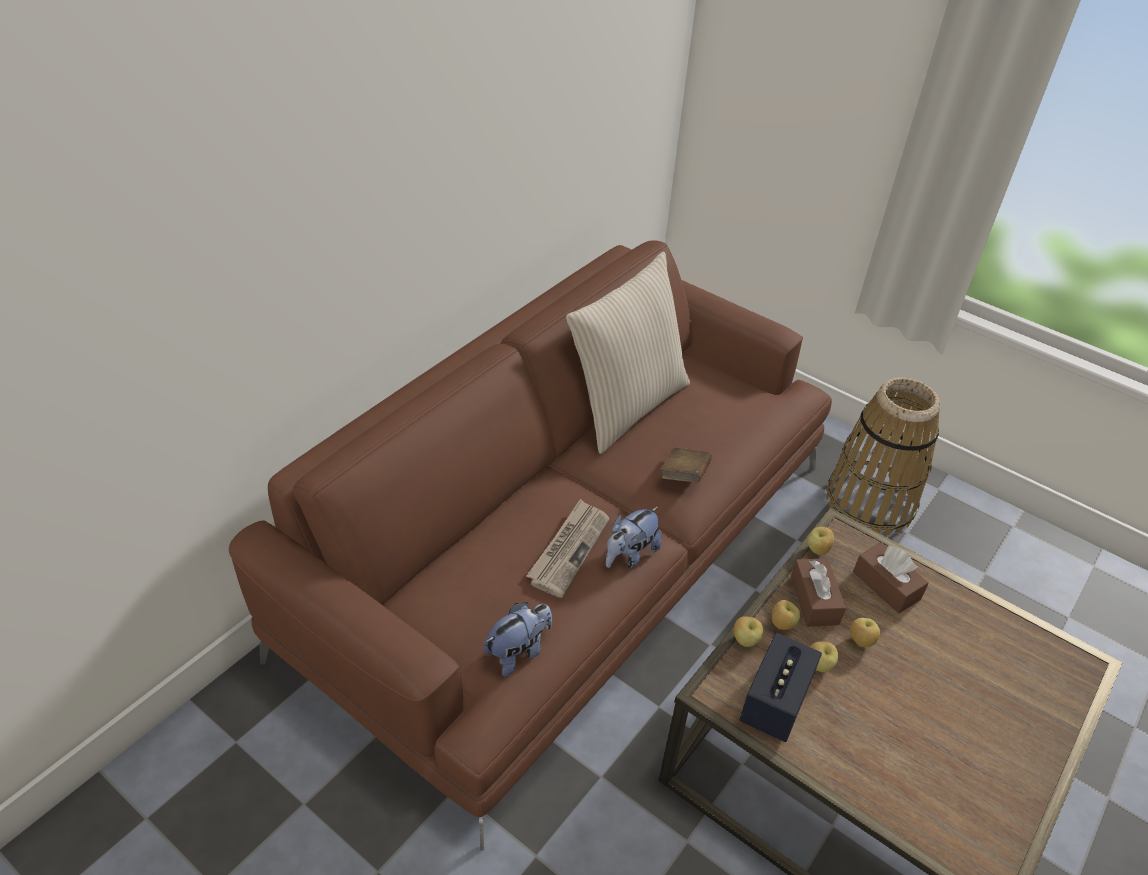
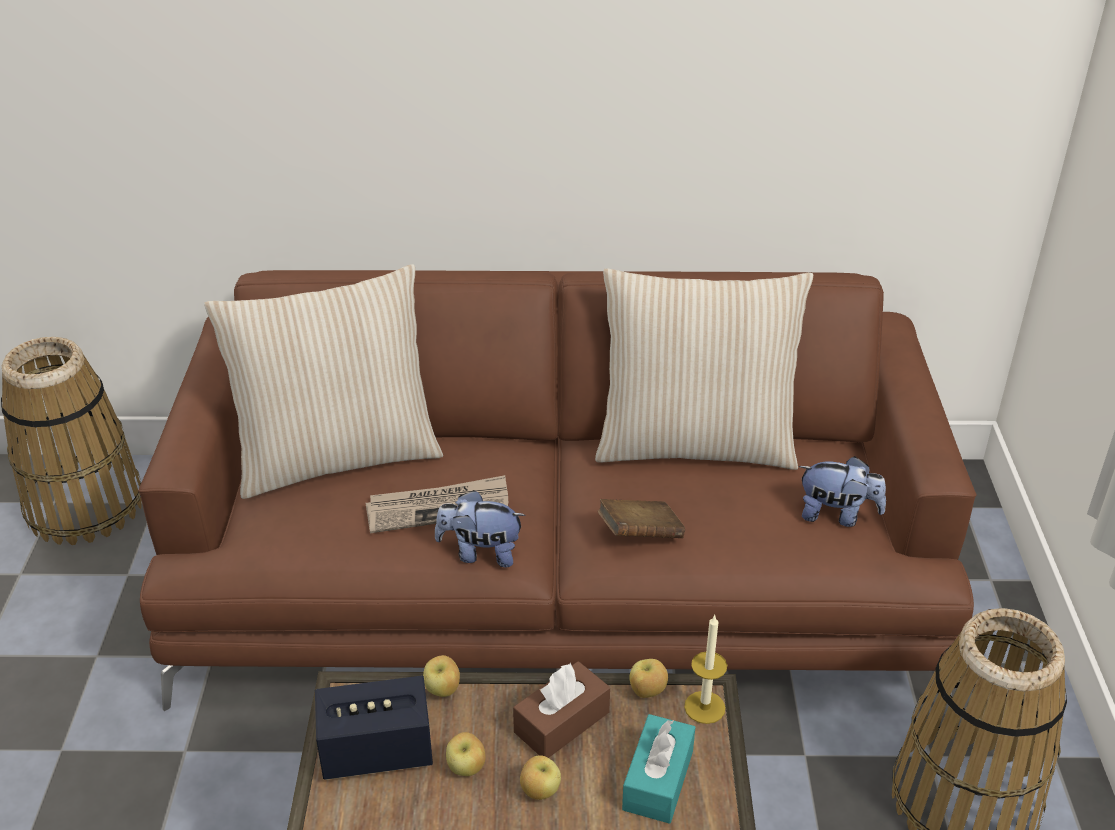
camera: 55 degrees right, 5 degrees down
plush toy [483,602,552,676] -> plush toy moved to [799,456,886,527]
apple [772,600,800,630] -> none
brown tissue box [853,542,929,613] -> turquoise tissue box [622,714,695,824]
none -> basket [1,337,142,545]
none -> beige pillow [204,264,443,499]
none -> candle [684,615,727,724]

